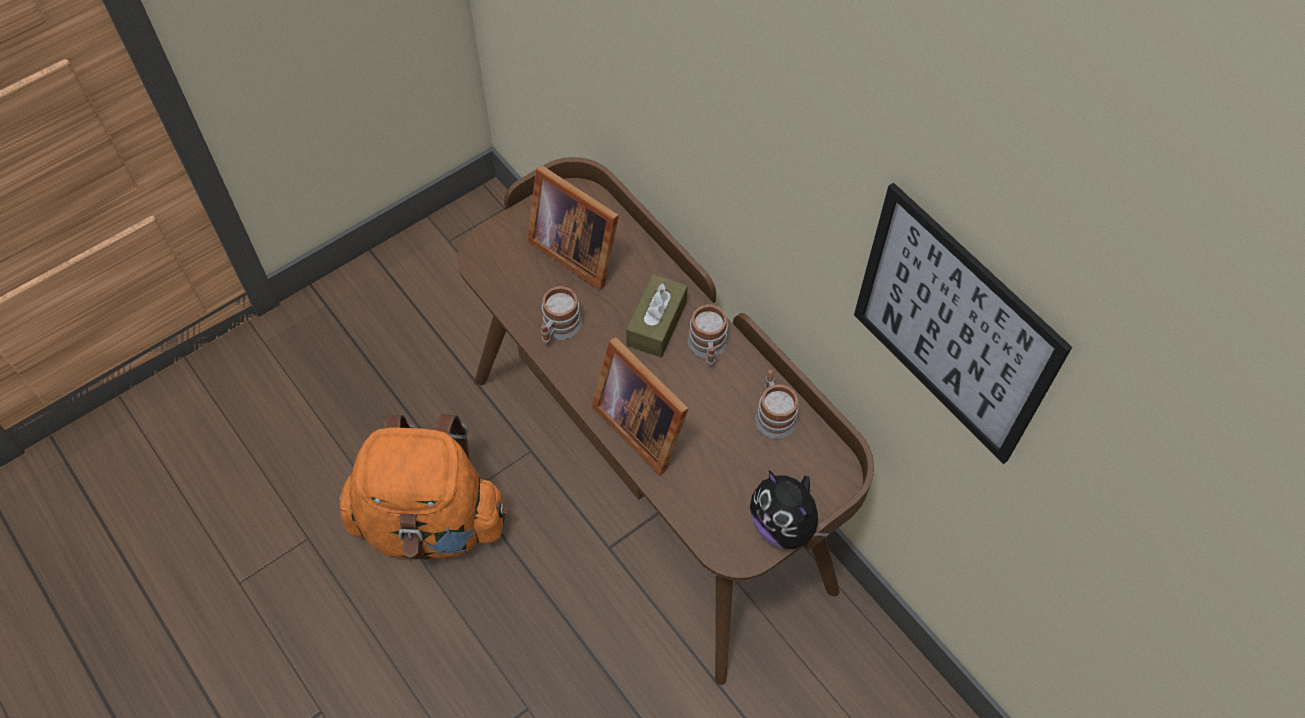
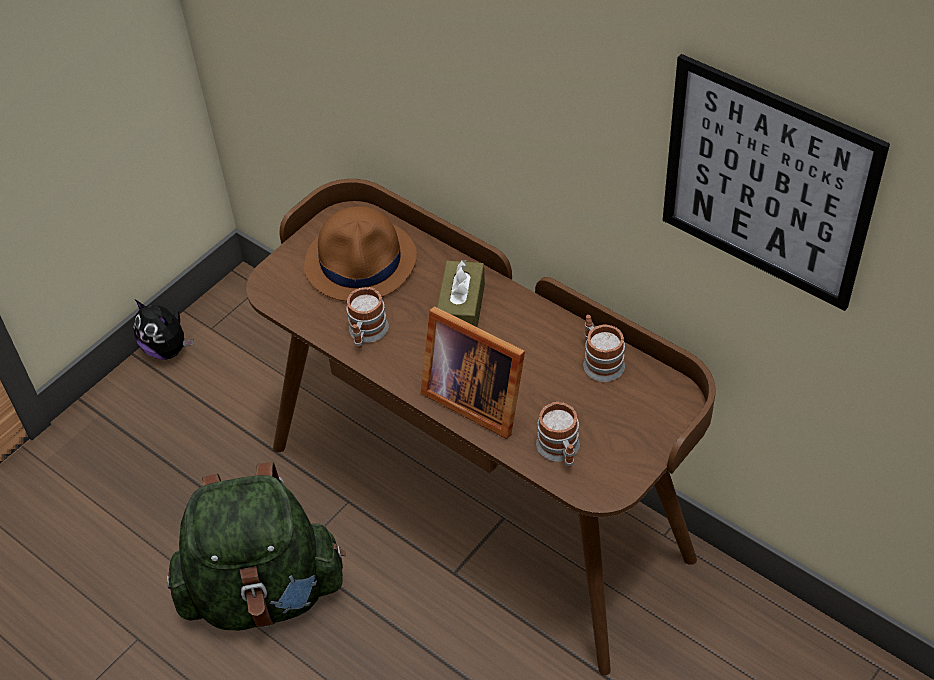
camera: 10 degrees left, 10 degrees down
orange backpack [339,414,508,560] -> green backpack [167,462,346,630]
picture frame [527,165,619,290] -> brown hat [304,206,417,301]
mug [688,304,728,366] -> mug moved to [536,402,580,468]
plush toy [750,471,829,549] -> plush toy moved to [133,300,194,360]

